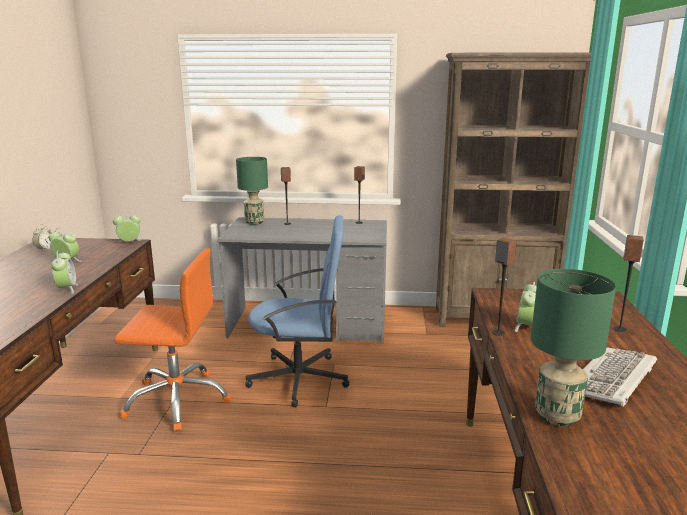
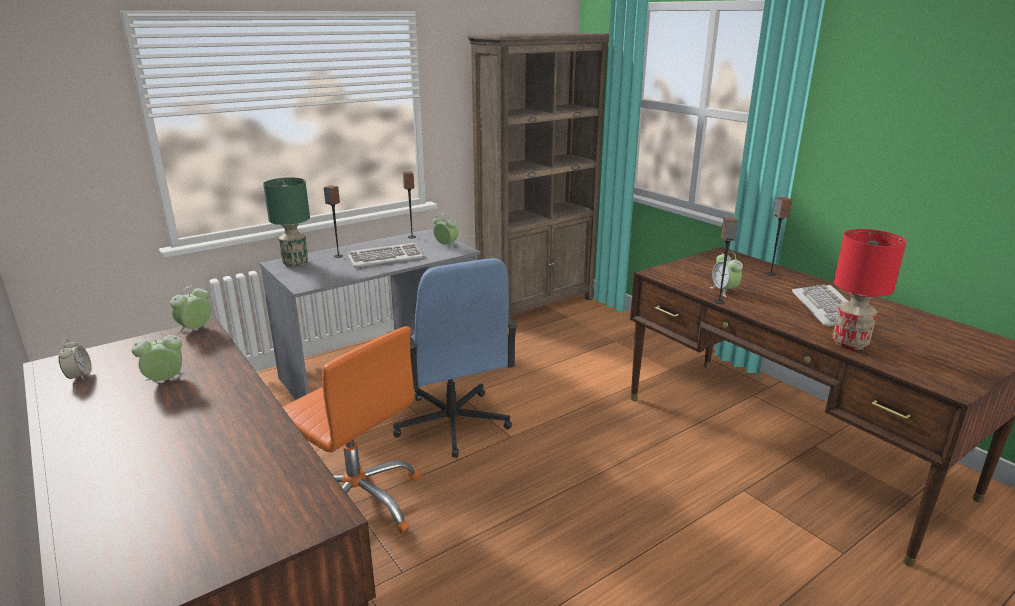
camera: 40 degrees left, 5 degrees up
alarm clock [51,250,78,294] -> alarm clock moved to [433,213,459,247]
orange office chair [114,248,232,432] -> orange office chair turned 75 degrees clockwise [283,326,421,534]
blue office chair [245,215,350,408] -> blue office chair turned 105 degrees clockwise [388,258,518,458]
green table lamp [531,269,616,426] -> red table lamp [833,229,907,350]
none -> keyboard [347,243,424,268]

